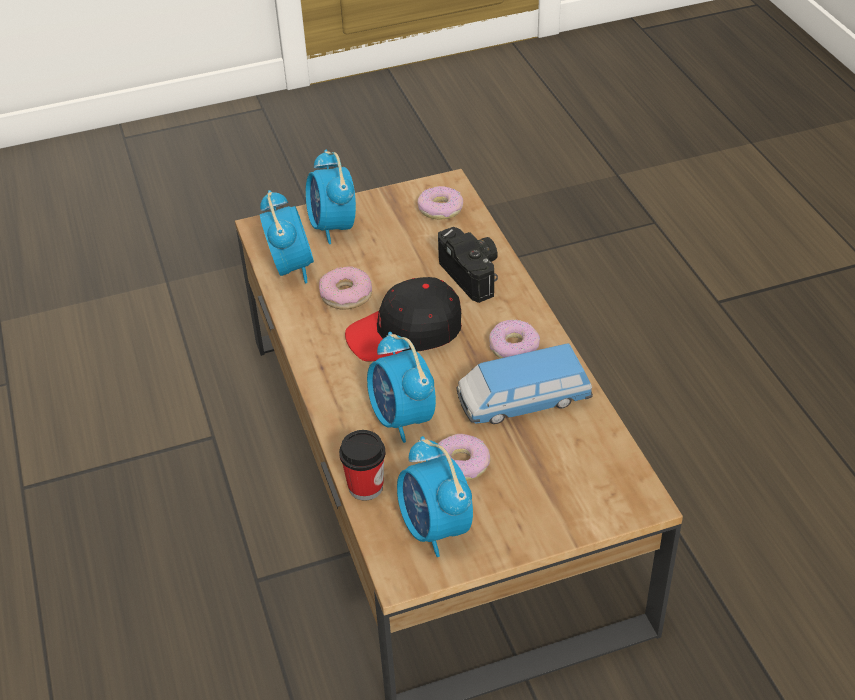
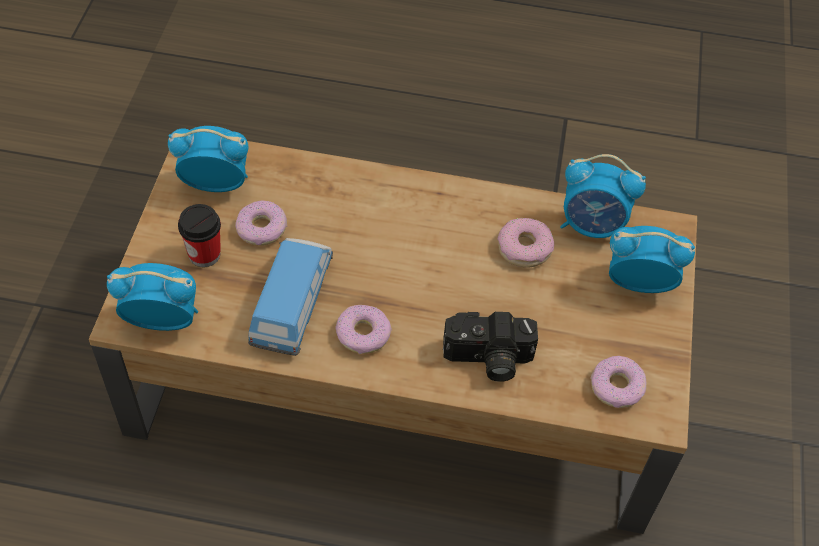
camera: 115 degrees right, 10 degrees up
cup [339,430,386,501] -> cup moved to [178,204,221,267]
black cap [345,277,462,361] -> none
alarm clock [367,332,436,443] -> alarm clock moved to [107,263,198,331]

